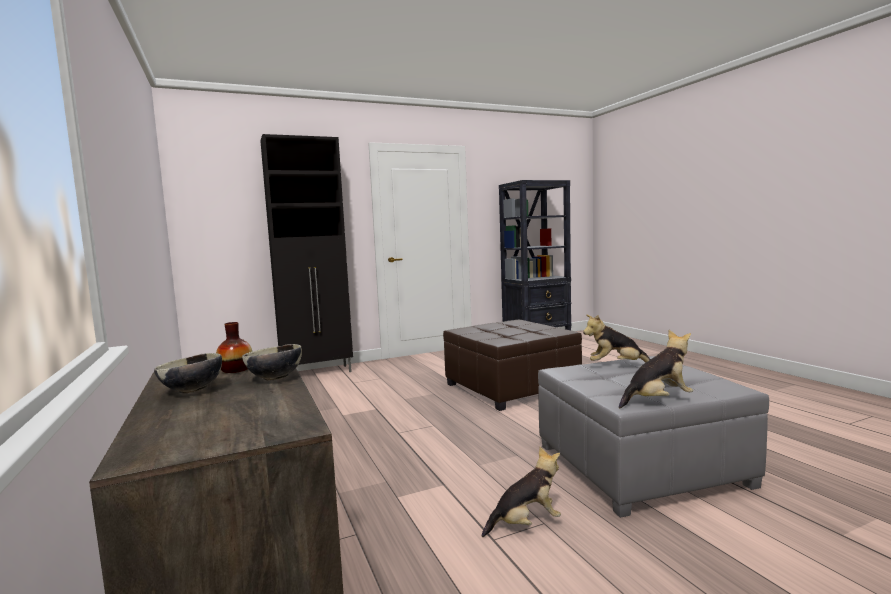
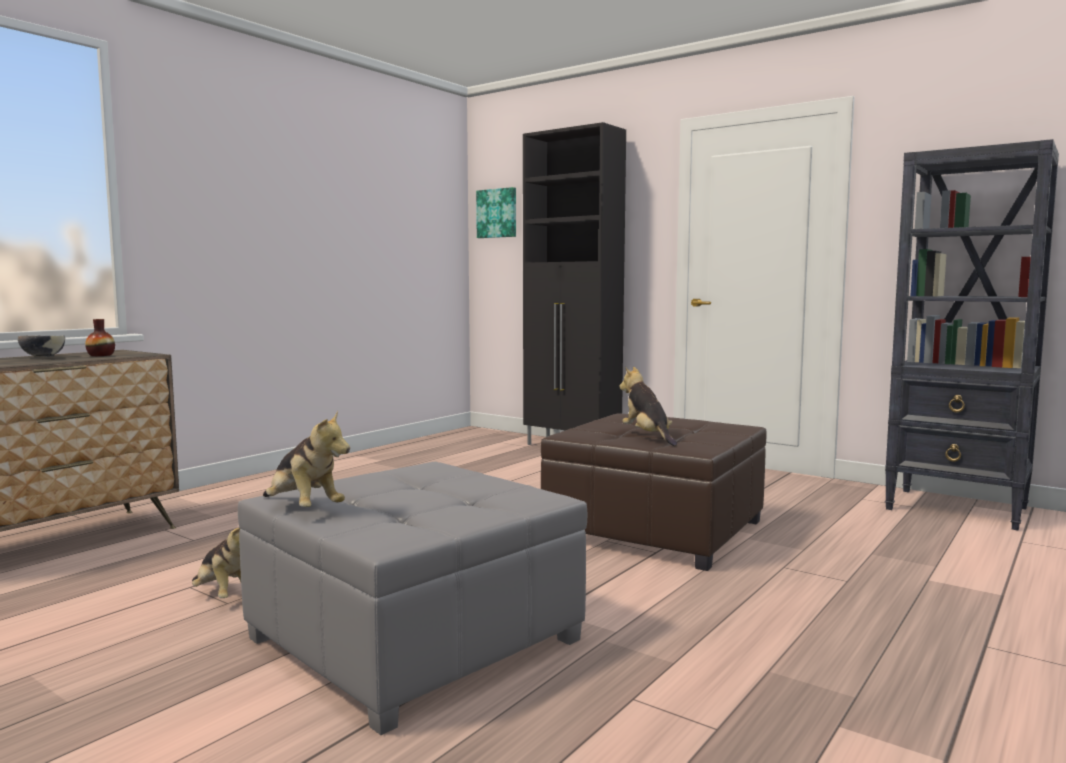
camera: 60 degrees right, 0 degrees up
bowl [242,344,302,380] -> none
plush toy [583,314,651,363] -> plush toy moved to [620,367,677,446]
none -> picture [476,187,516,238]

